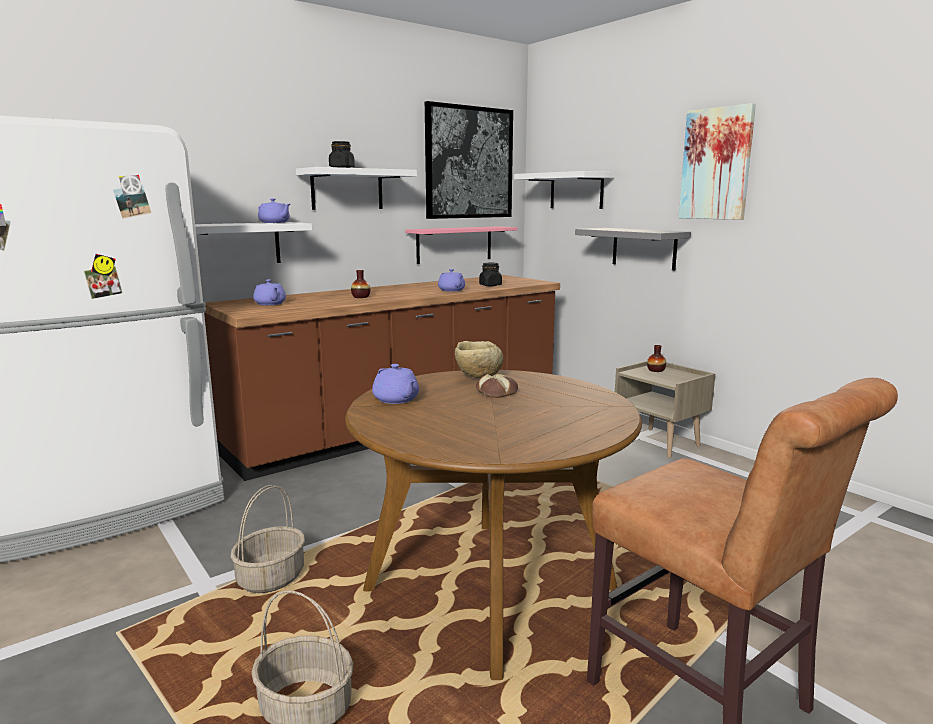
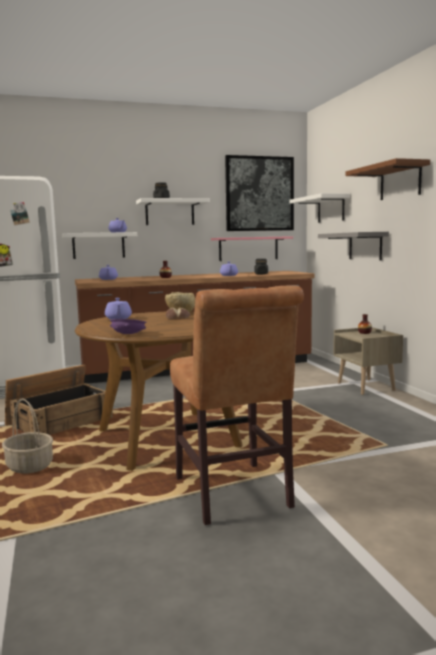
camera: 20 degrees right, 5 degrees down
basket [230,485,305,593] -> crate [5,364,113,435]
picture [679,103,756,220] -> brown shelf [345,158,430,200]
none -> purple bowl [110,319,146,334]

